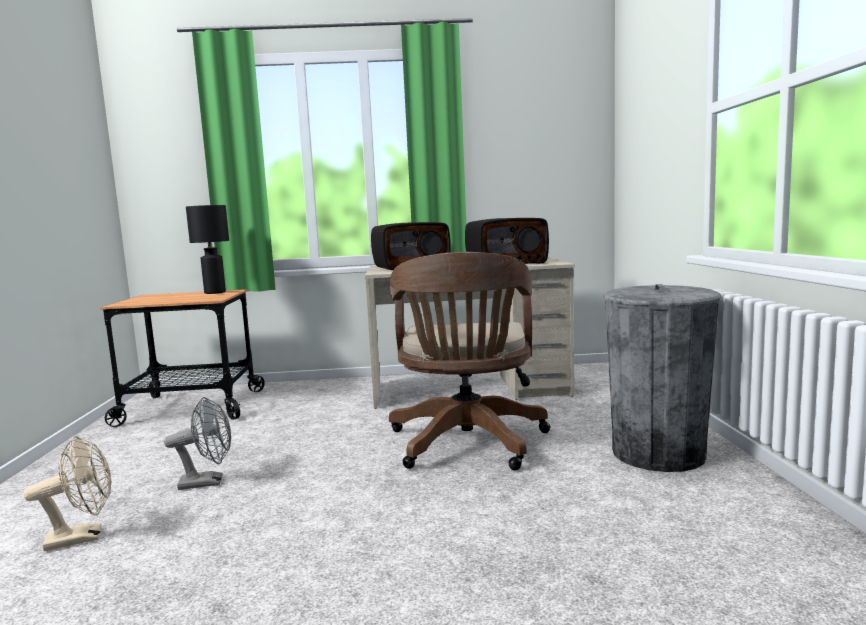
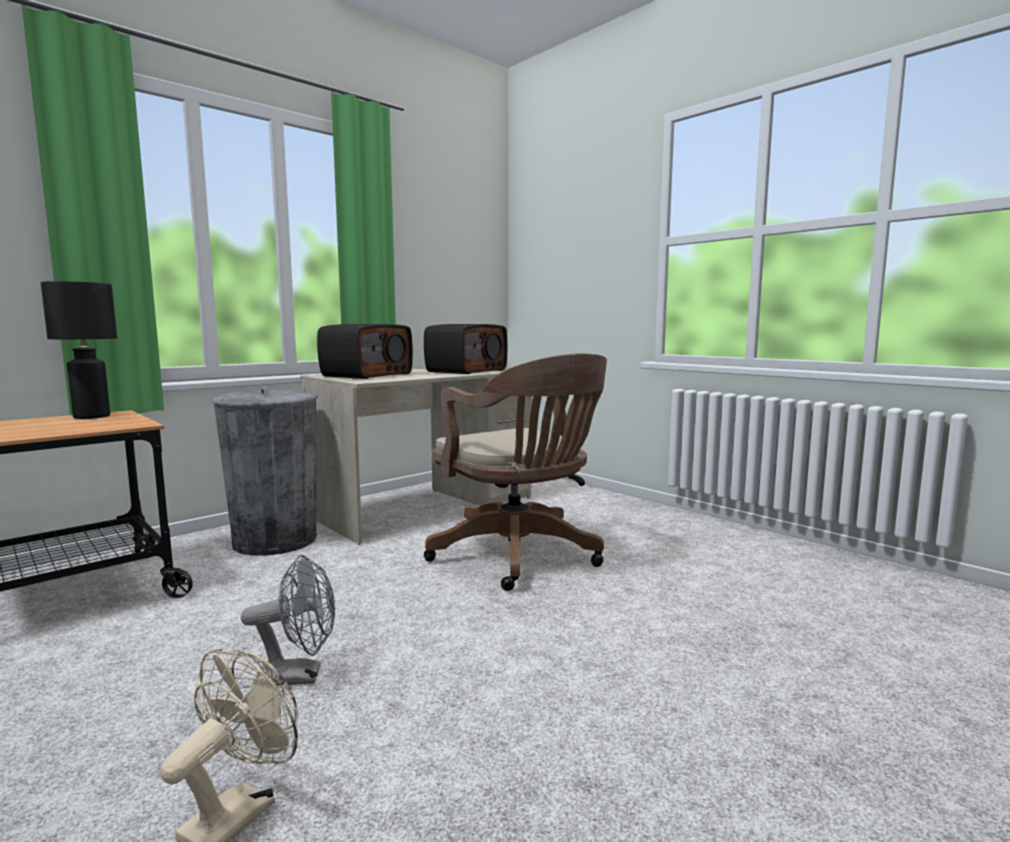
camera: 40 degrees left, 0 degrees up
grey fan [164,397,231,490] -> grey fan turned 45 degrees clockwise [241,555,335,686]
grey trash can [603,284,722,472] -> grey trash can moved to [212,388,318,556]

